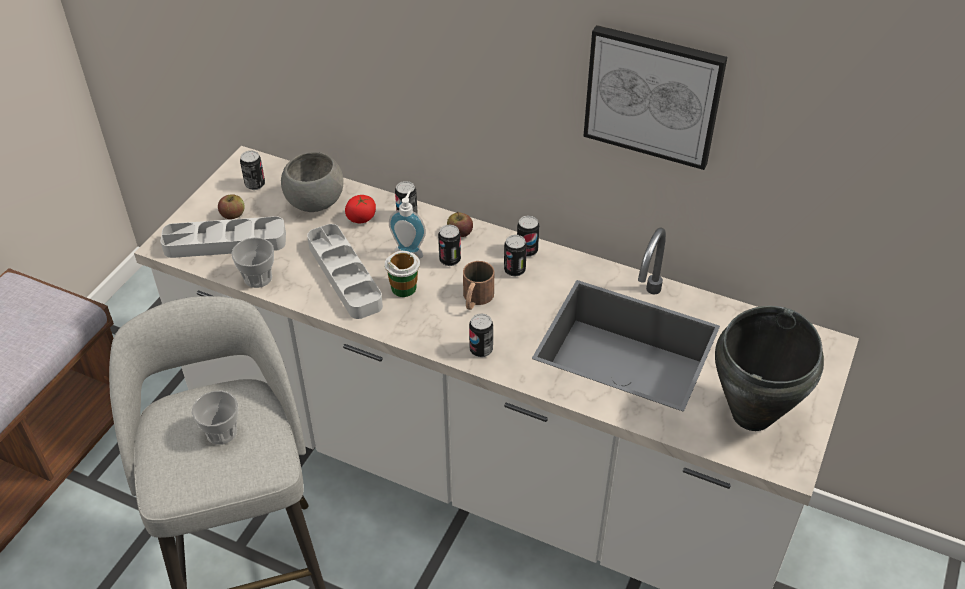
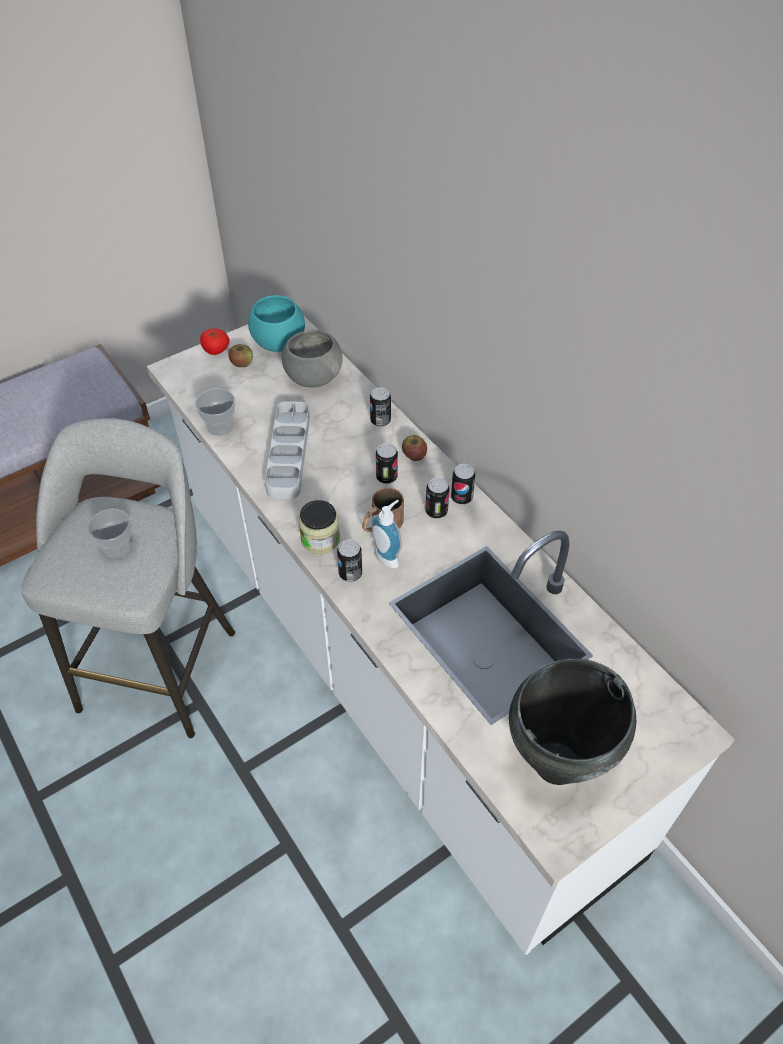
camera: 30 degrees right, 5 degrees up
grey tray [160,216,286,258] -> none
can [240,151,265,190] -> turquoise bowl [248,295,305,352]
tomato [345,195,376,223] -> tomato moved to [200,329,230,355]
cup [385,251,420,297] -> none
soap dispenser [389,191,426,259] -> soap dispenser moved to [371,500,402,568]
picture [583,25,727,170] -> none
none -> jar [299,500,340,554]

